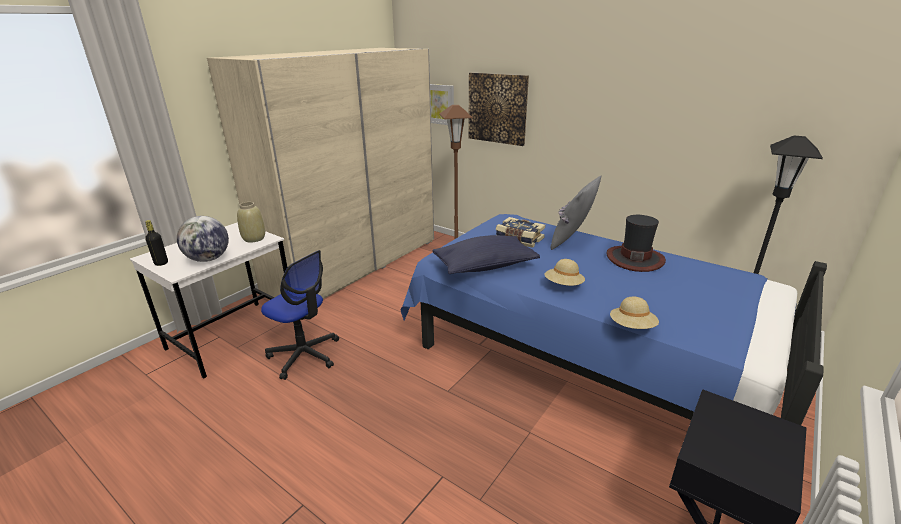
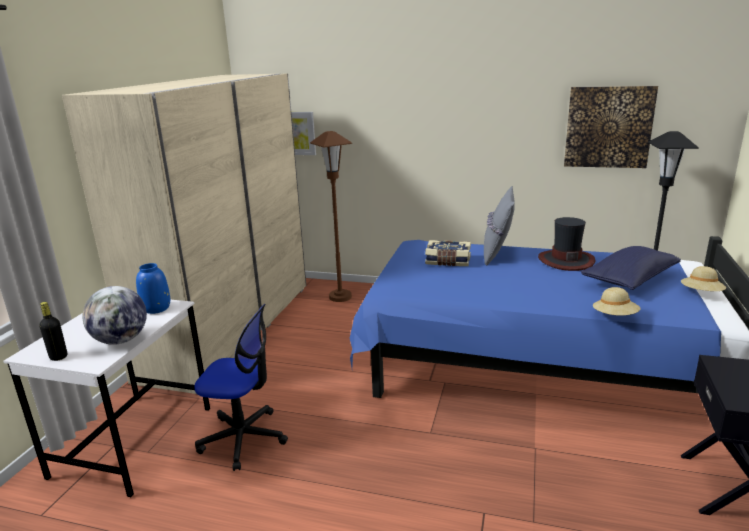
camera: 20 degrees left, 5 degrees down
beige vase [237,202,265,243] -> blue vase [136,263,170,314]
blue pillow [432,235,540,274] -> blue pillow moved to [581,246,681,290]
picture [468,72,529,146] -> picture moved to [564,86,658,168]
beige hat [545,259,585,286] -> beige hat moved to [681,266,726,291]

